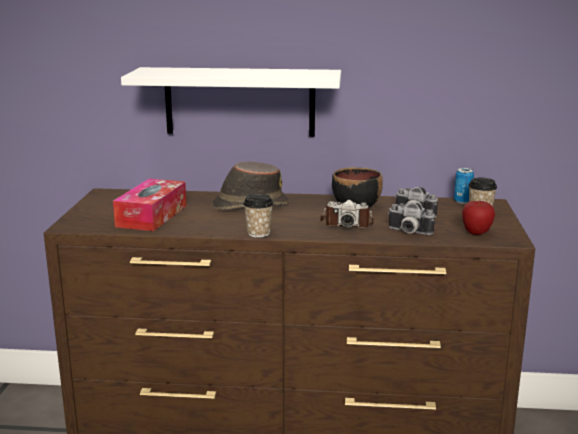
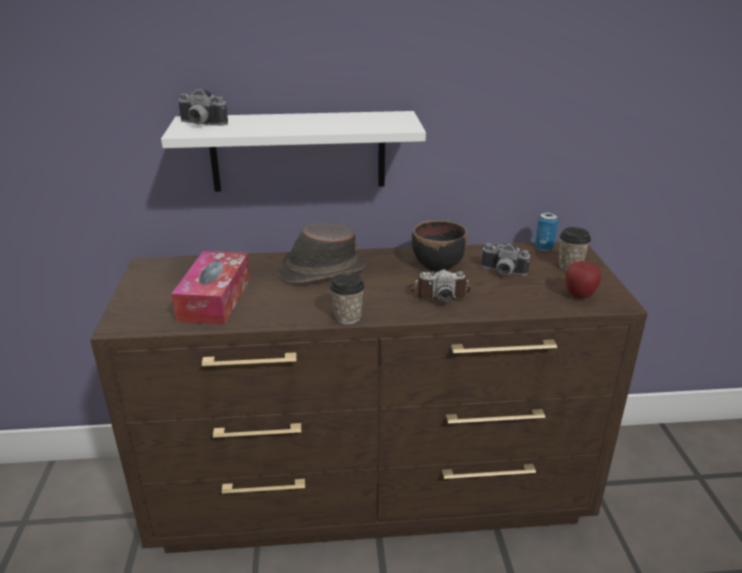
camera: 10 degrees left, 10 degrees up
camera [388,203,435,235] -> camera moved to [177,89,228,126]

